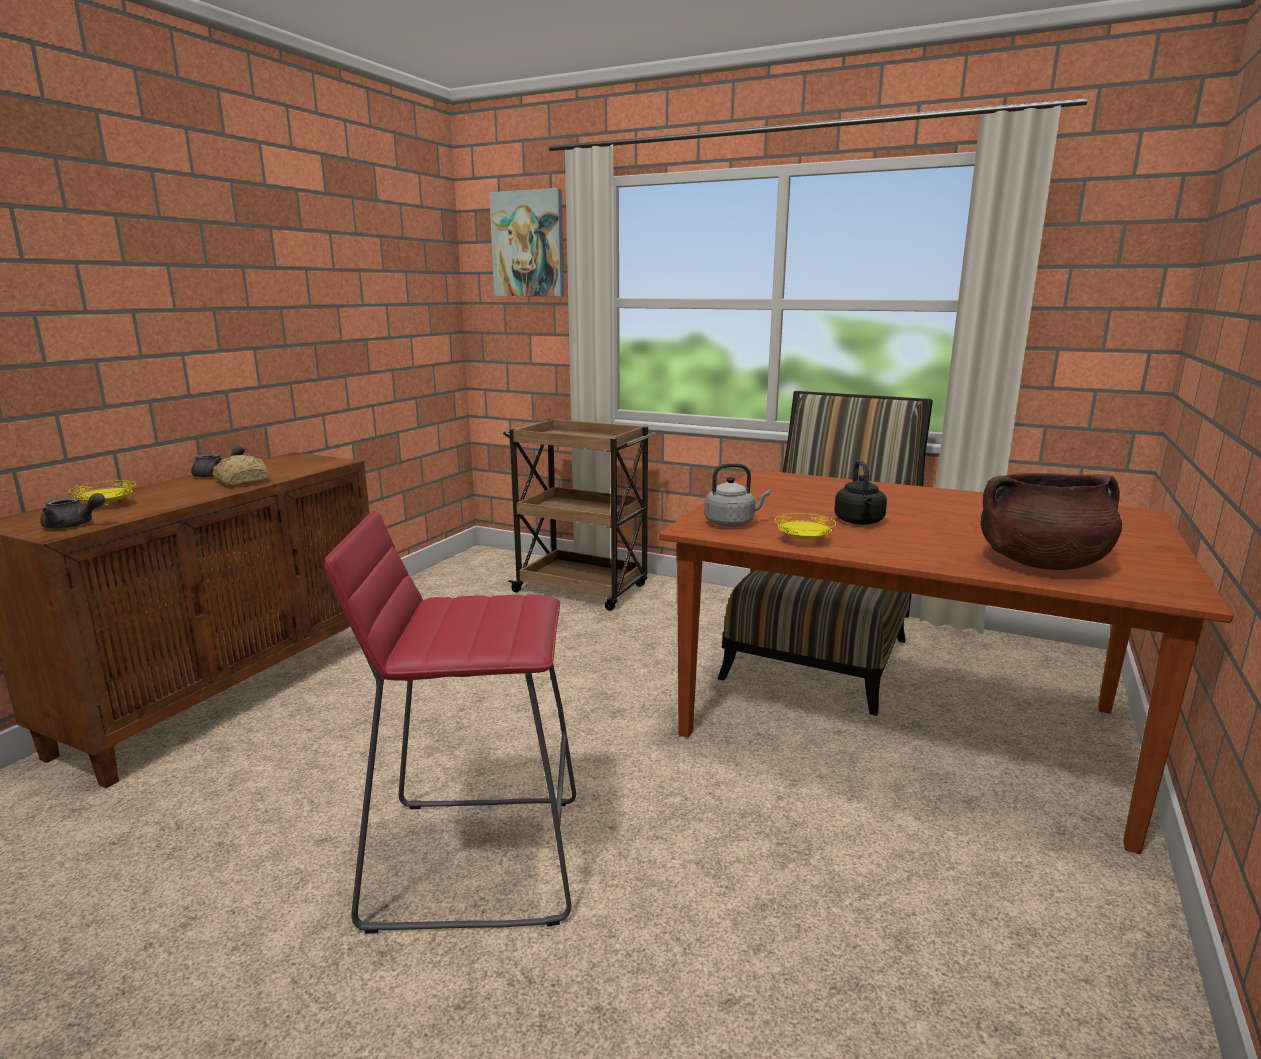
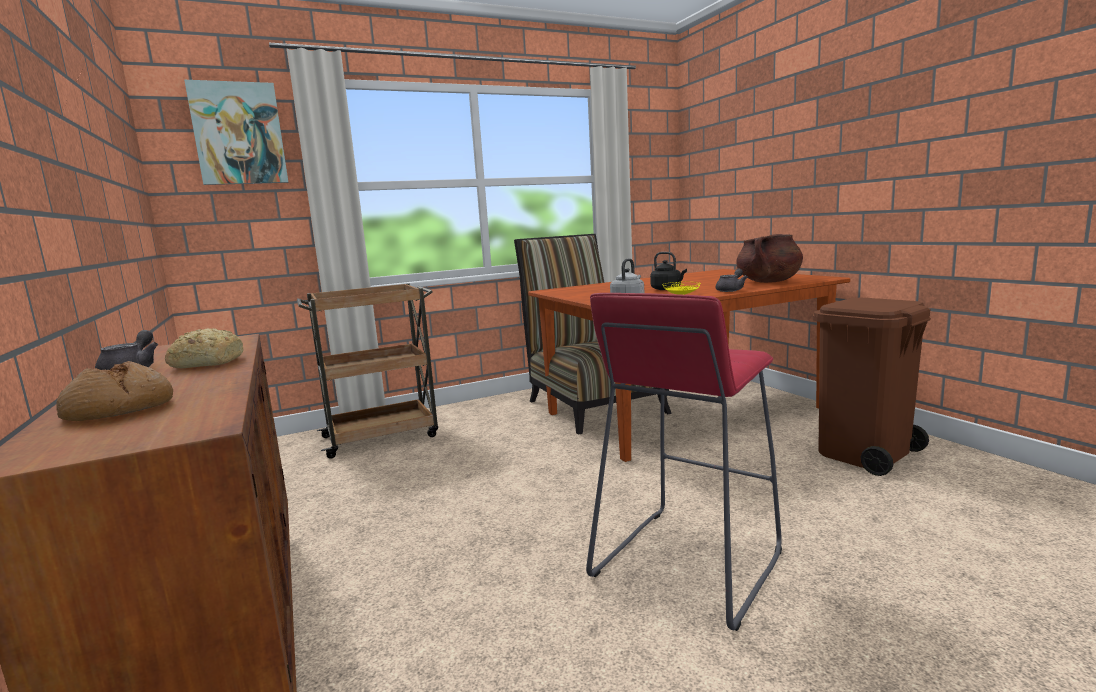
camera: 50 degrees left, 5 degrees down
grey teapot [40,493,105,529] -> grey teapot moved to [715,269,748,292]
yellow plate [69,480,136,505] -> bread [56,361,173,421]
none -> brown trash can [813,298,931,476]

